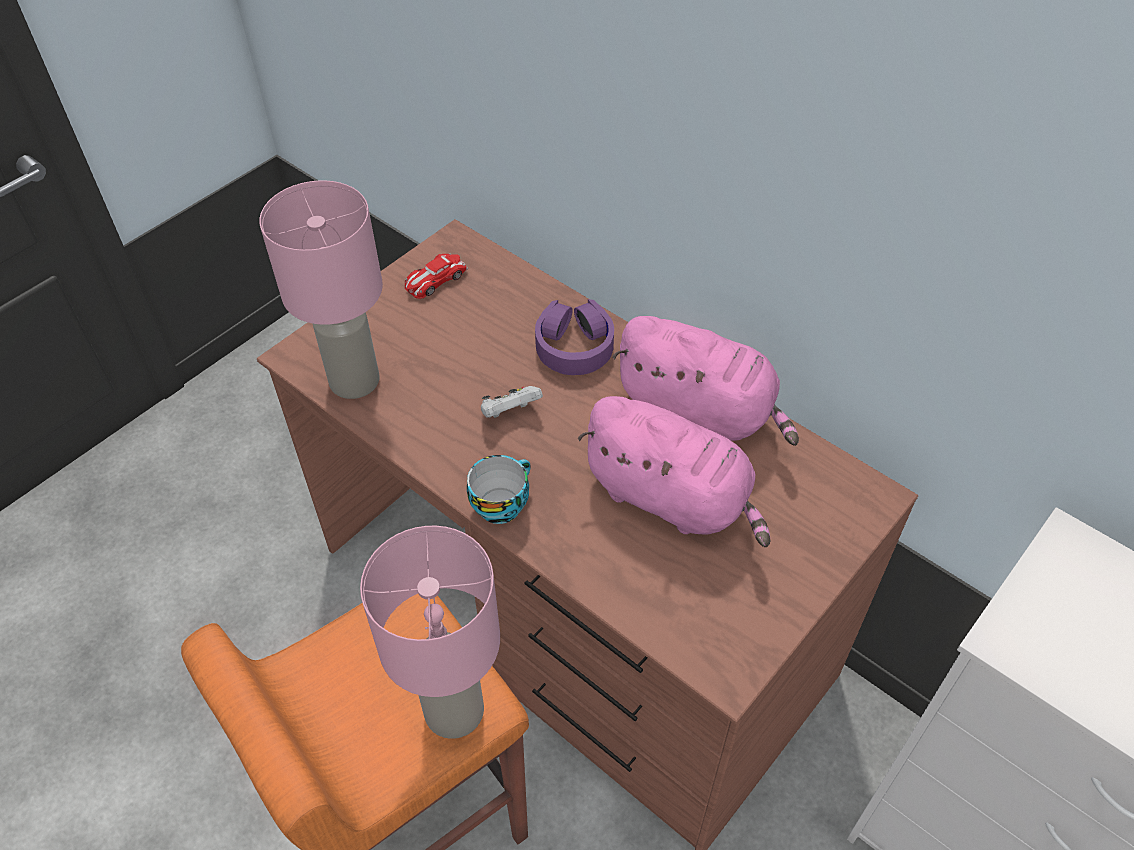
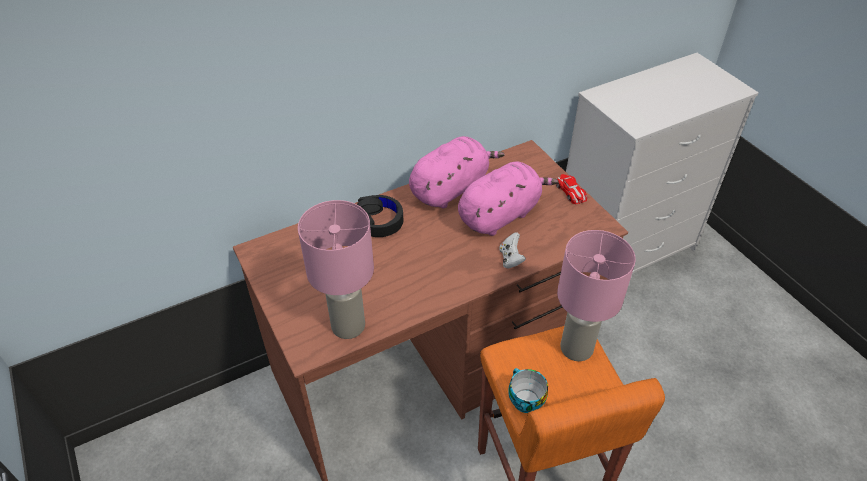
camera: 70 degrees left, 5 degrees down
toy car [405,253,469,299] -> toy car moved to [556,174,587,204]
cup [467,455,531,524] -> cup moved to [508,368,548,413]
white game controller [481,386,543,418] -> white game controller moved to [499,232,526,268]
purple headphones [535,299,614,375] -> black headphones [357,195,403,237]

